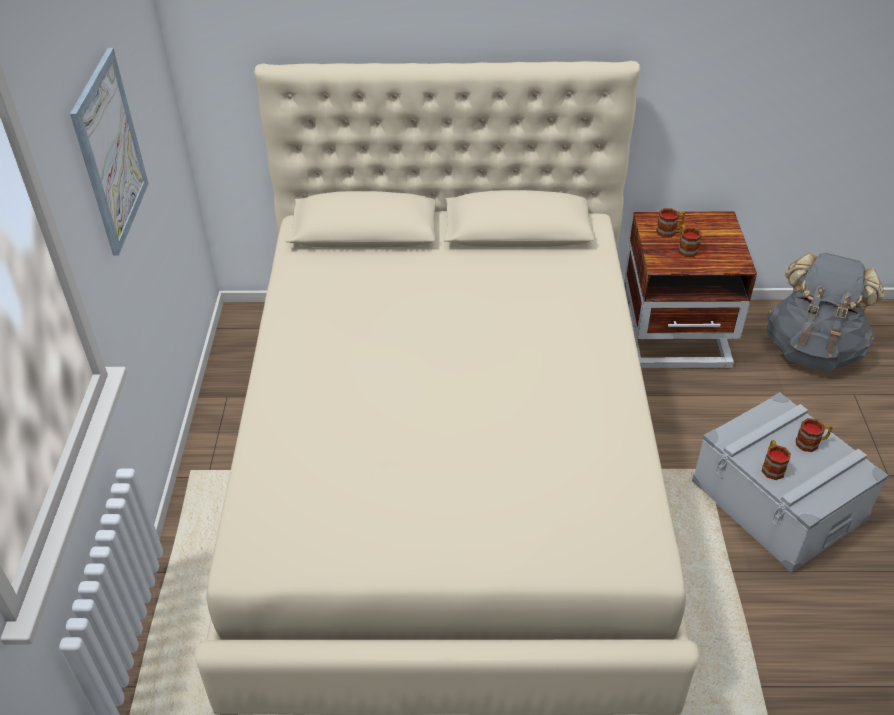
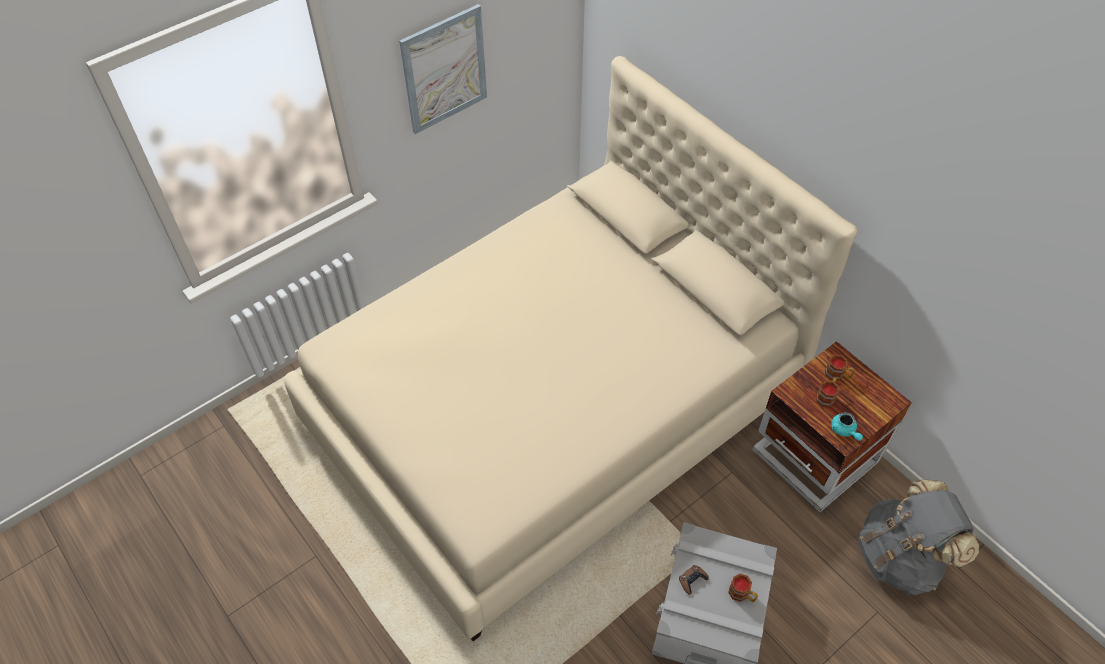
camera: 50 degrees right, 10 degrees up
mug [762,440,791,480] -> brown game controller [679,565,709,594]
none -> turquoise teapot [831,412,863,441]

